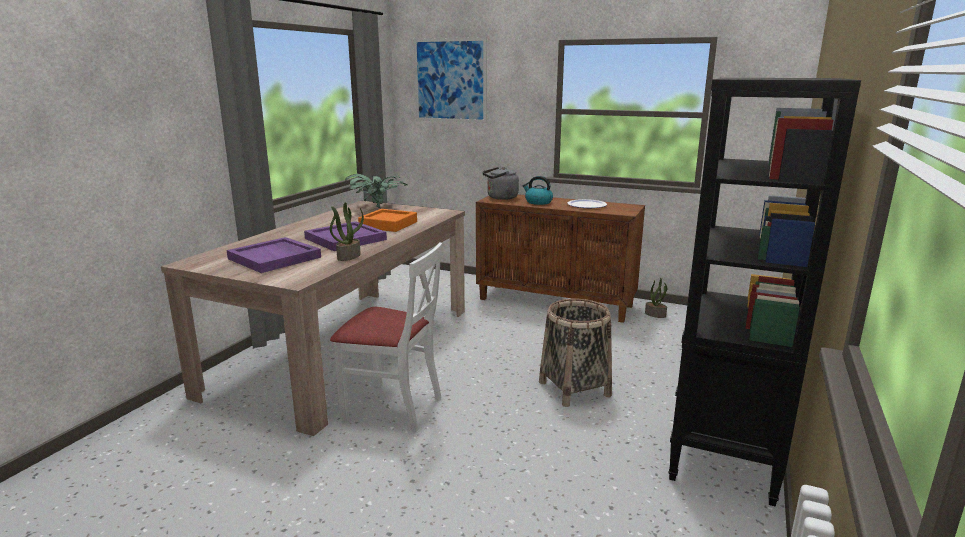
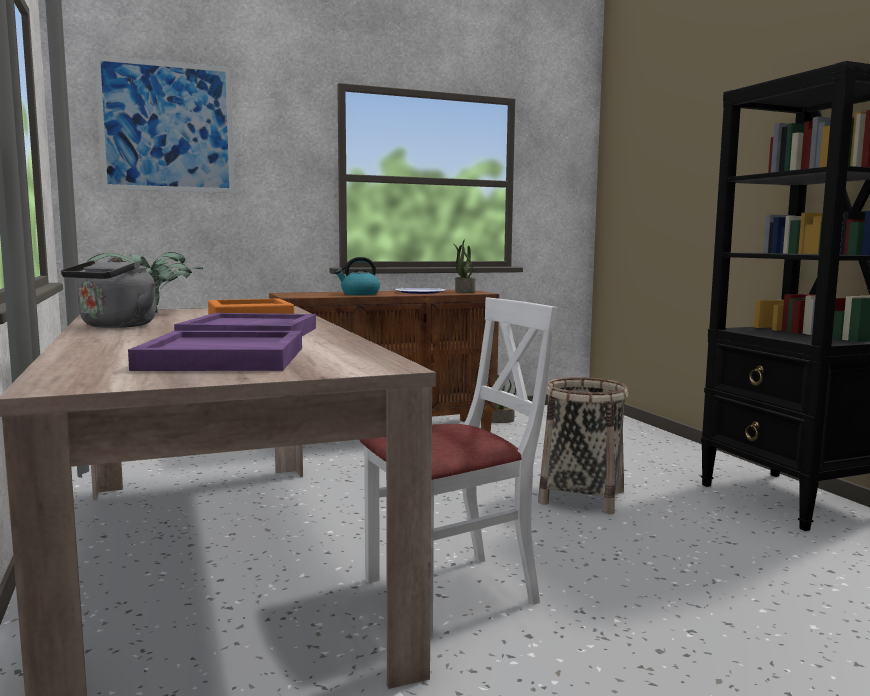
camera: 45 degrees left, 10 degrees down
potted plant [330,202,364,261] -> potted plant moved to [453,239,475,293]
grey kettle [482,167,519,200] -> grey kettle moved to [61,257,156,328]

